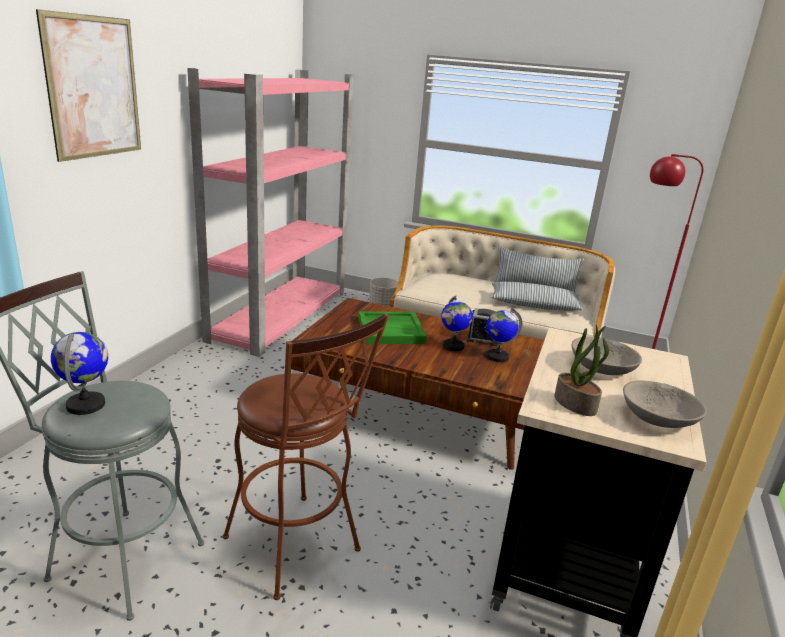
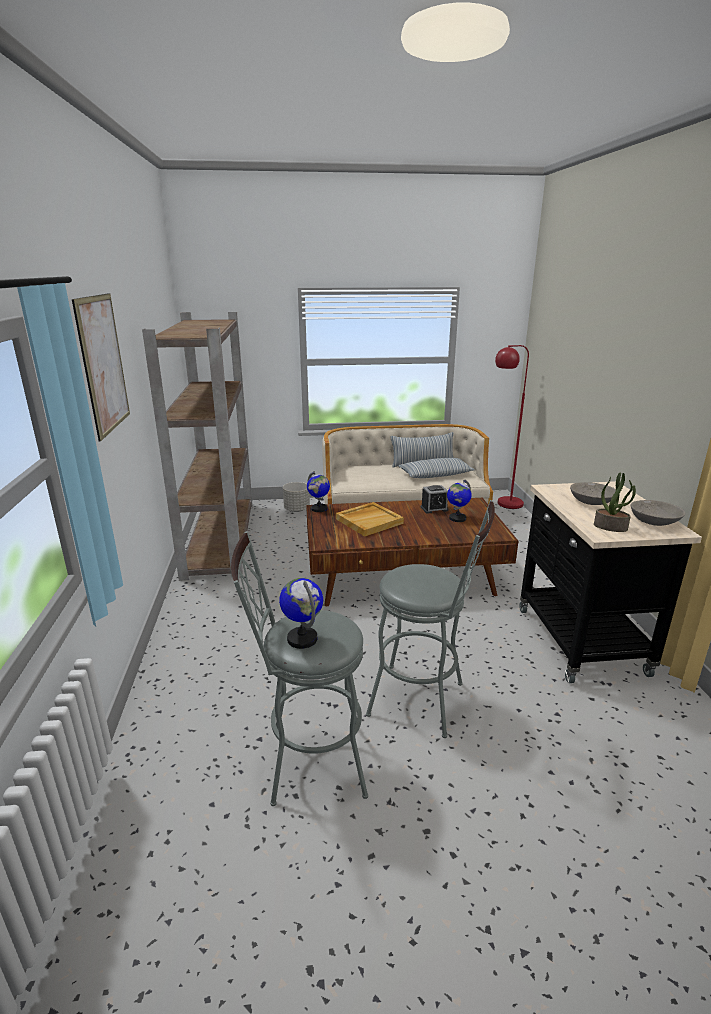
camera: 25 degrees left, 0 degrees up
pink bookcase [187,68,354,357] -> brown bookcase [142,312,253,581]
brown stool [223,313,389,600] -> grey stool [366,500,495,738]
green tray [358,311,427,344] -> beige tray [336,502,404,537]
globe [441,296,472,351] -> globe moved to [307,471,330,512]

